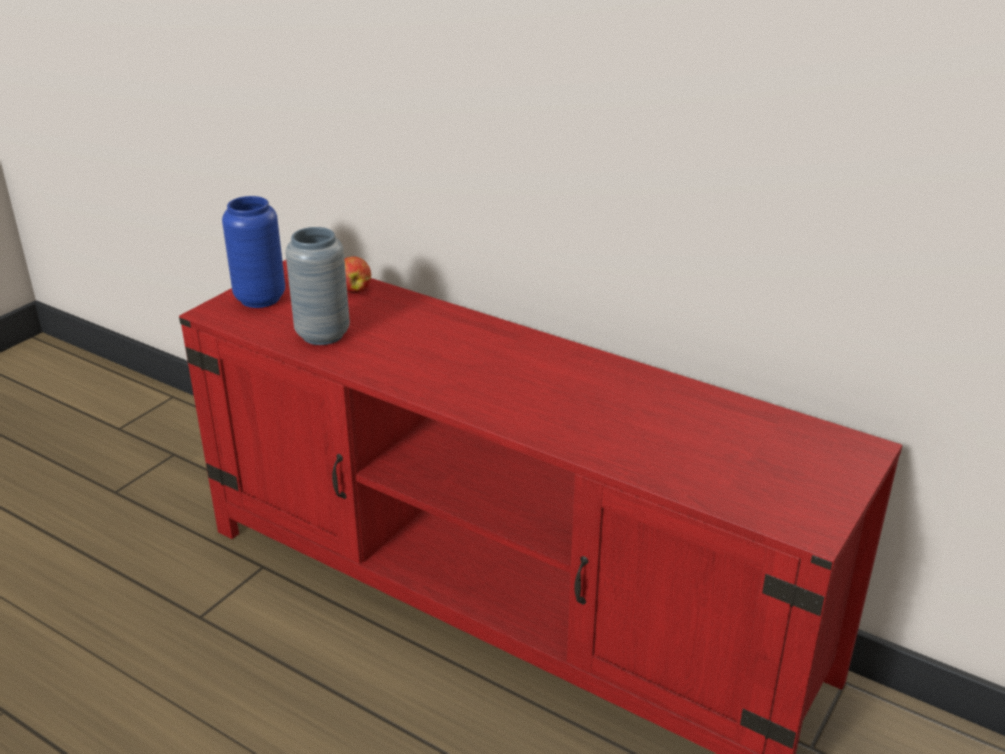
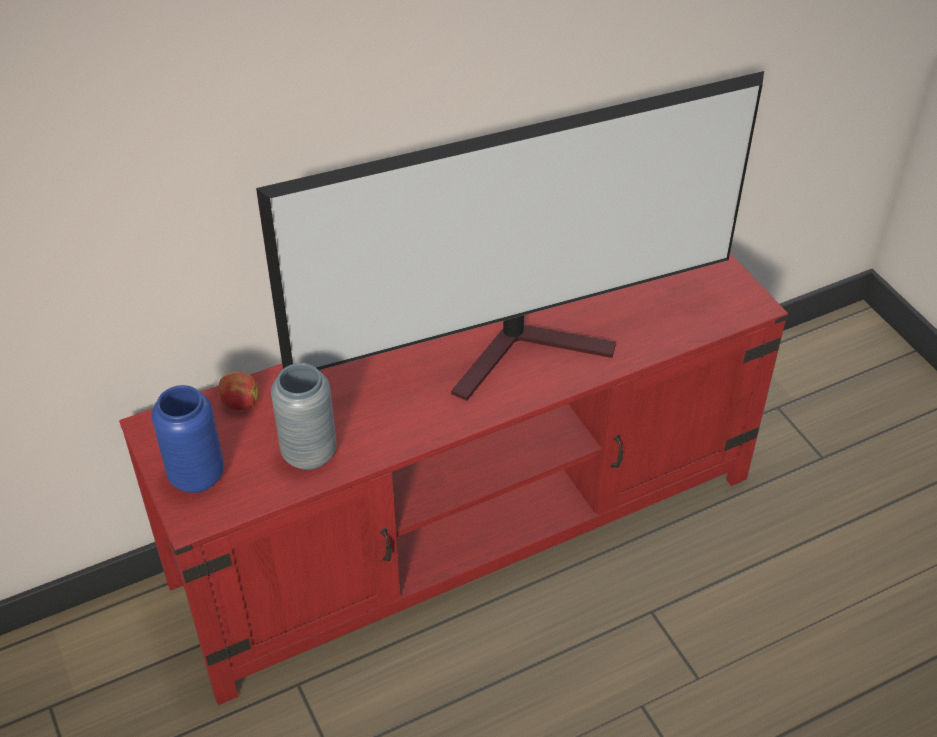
camera: 60 degrees left, 15 degrees up
none -> television [256,71,764,401]

